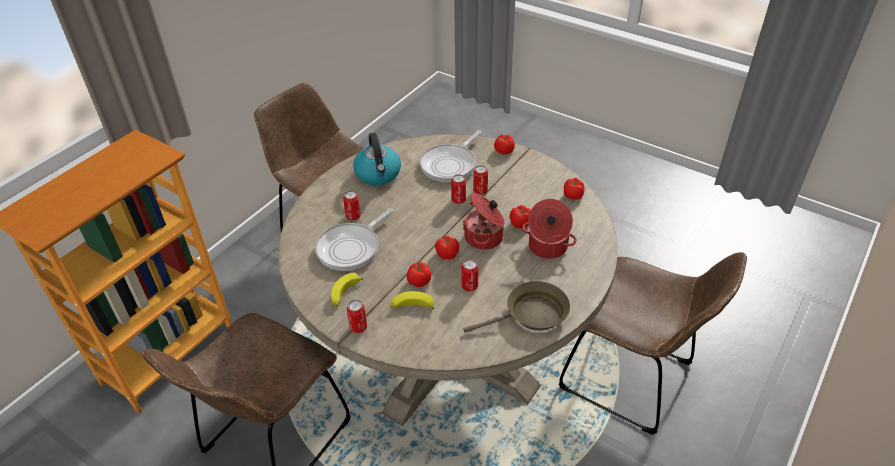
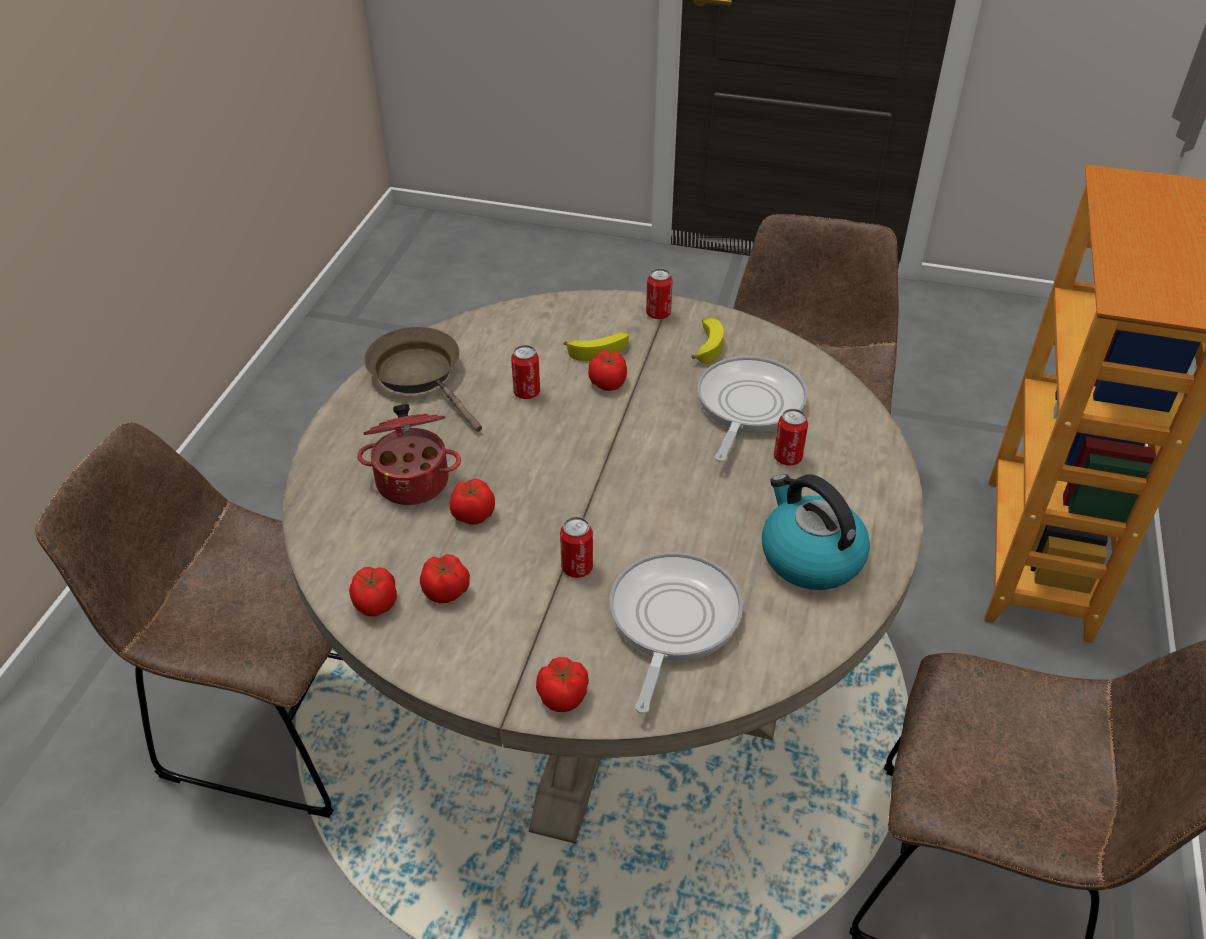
camera: 160 degrees right, 0 degrees up
tomato [435,236,459,260] -> tomato moved to [420,554,470,603]
can [451,174,466,204] -> none
cooking pot [463,194,504,250] -> none
brown frying pan [463,281,570,333] -> brown frying pan turned 90 degrees clockwise [364,327,482,432]

